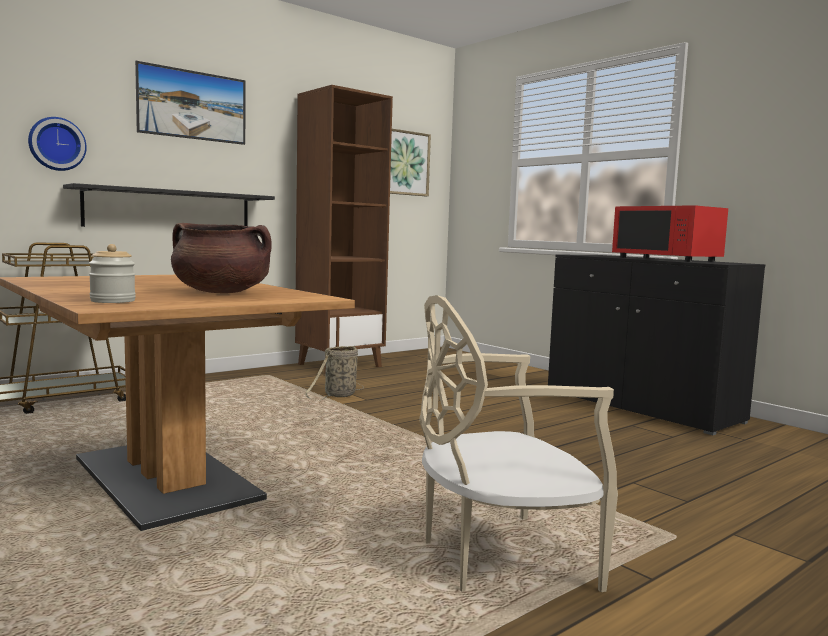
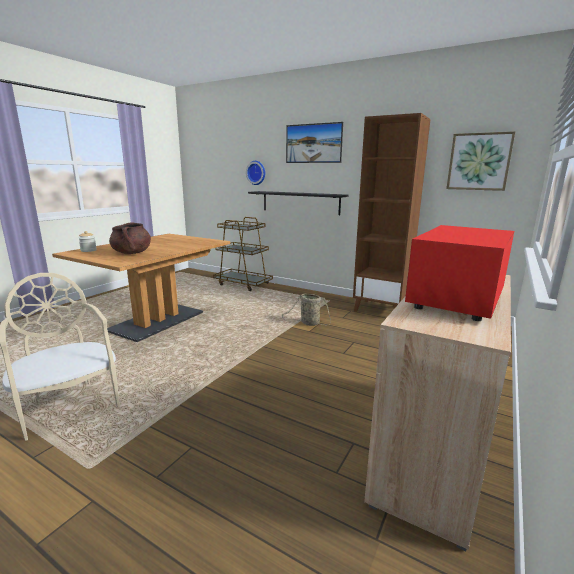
camera: 70 degrees right, 10 degrees up
black cabinet [548,255,765,435] -> beige cabinet [364,275,511,551]

